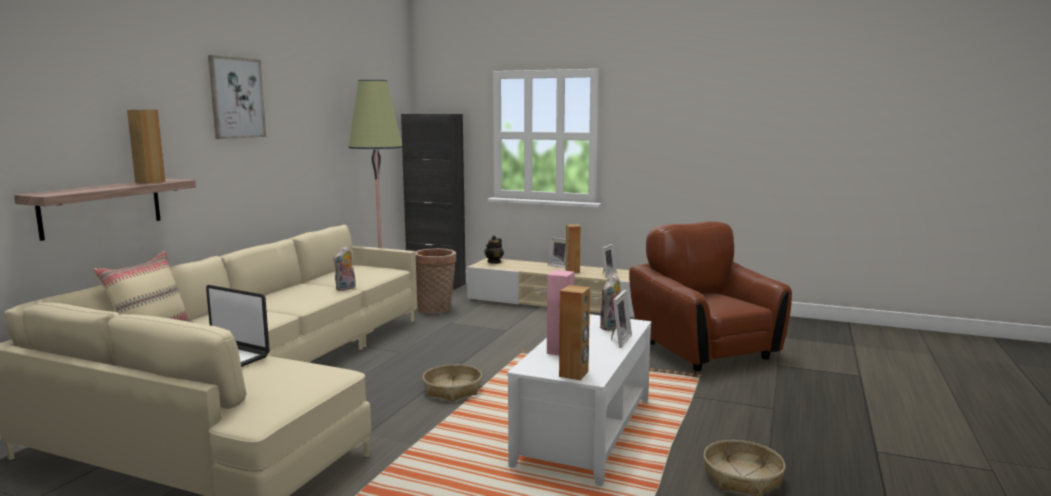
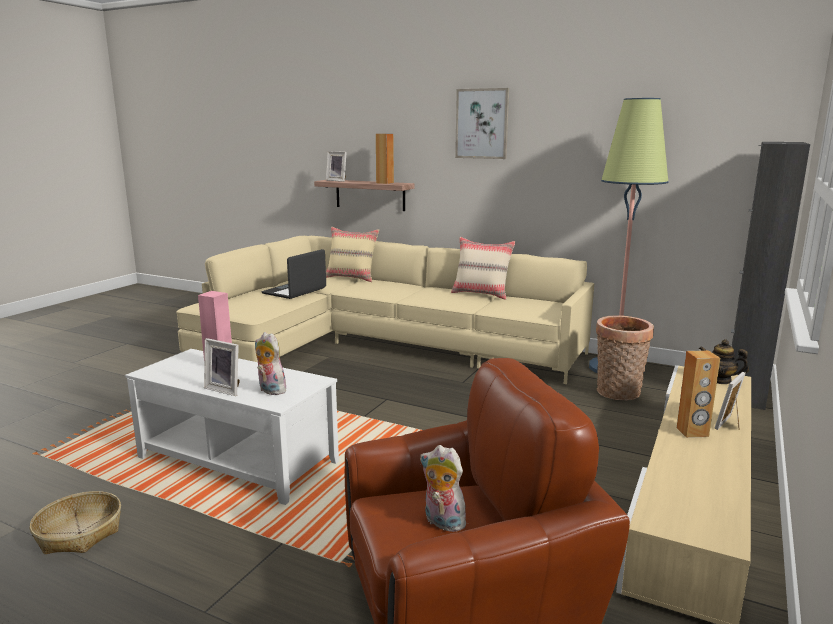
camera: 95 degrees right, 5 degrees up
plush toy [333,246,356,291] -> plush toy moved to [420,445,470,532]
basket [423,364,482,401] -> none
brown speaker [559,285,590,380] -> none
picture frame [602,244,617,278] -> picture frame moved to [326,151,347,182]
none -> beige pillow [451,237,516,300]

